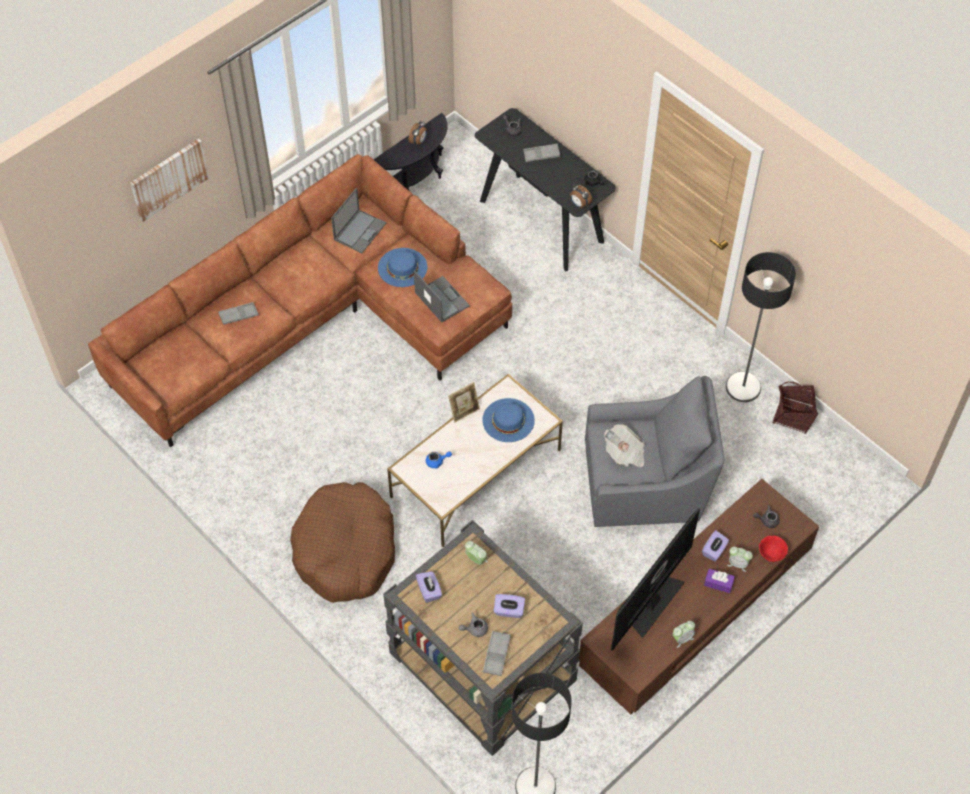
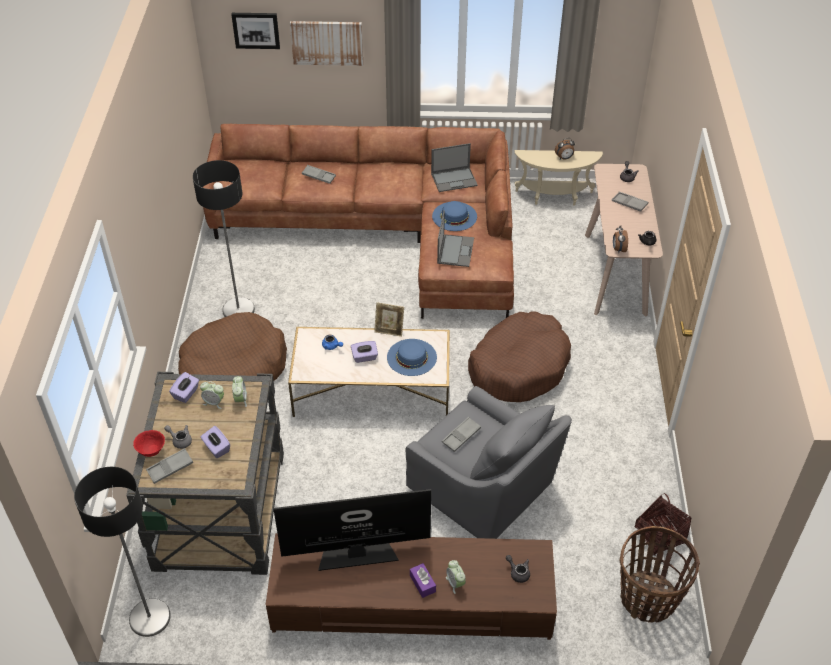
camera: 45 degrees right, 10 degrees down
black side table [373,113,448,190] -> beige side table [515,150,603,206]
black console table [475,108,616,271] -> beige console table [585,164,663,316]
newspaper [604,424,645,467] -> grey tray [442,417,481,452]
alarm clock [673,621,695,648] -> alarm clock moved to [200,381,224,409]
purple tissue box [702,530,729,562] -> purple tissue box moved to [351,341,378,363]
floor lamp [726,252,796,402] -> floor lamp moved to [193,160,255,317]
red bowl [759,535,788,562] -> red bowl moved to [133,430,165,457]
none -> picture [231,13,280,49]
none -> brown dog bed [468,312,571,402]
none -> basket [619,526,700,623]

